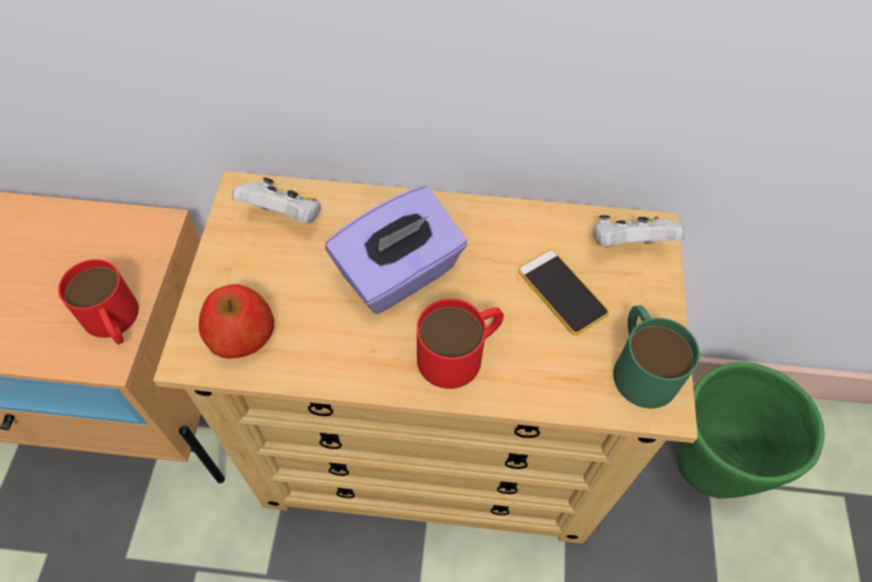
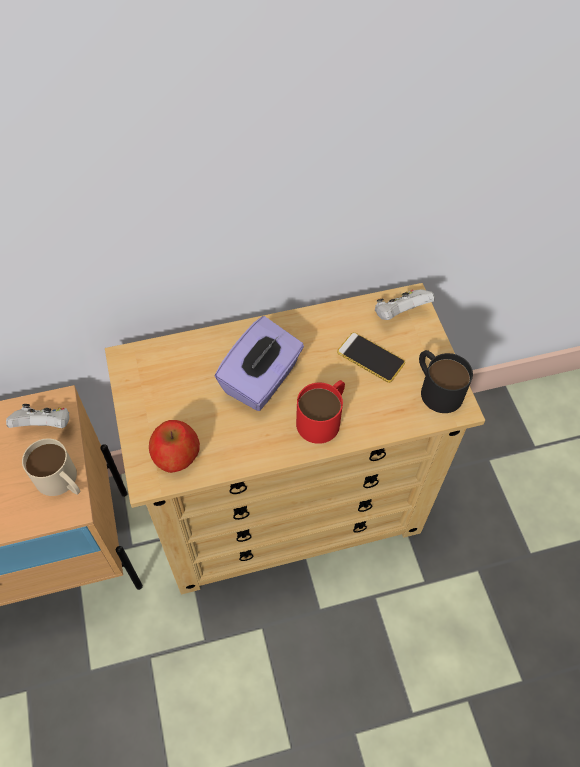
camera: 20 degrees left, 0 degrees up
red mug [58,259,139,345] -> beige mug [22,438,80,496]
white game controller [232,177,321,223] -> white game controller moved to [6,404,69,428]
green mug [613,305,700,408] -> black mug [419,350,473,413]
green planter [678,362,825,498] -> none

